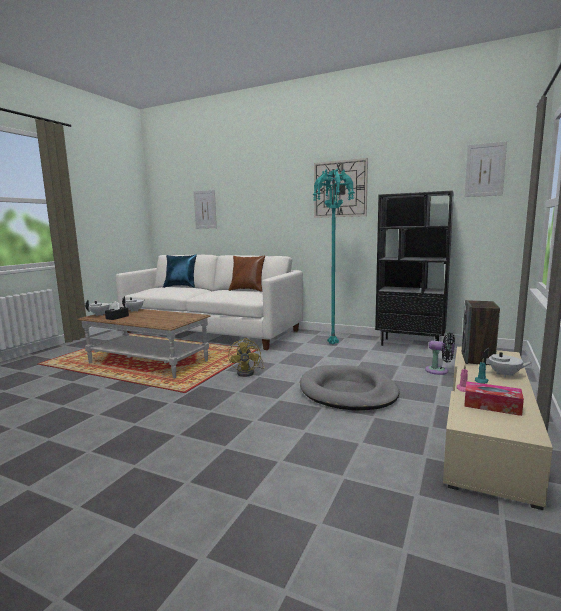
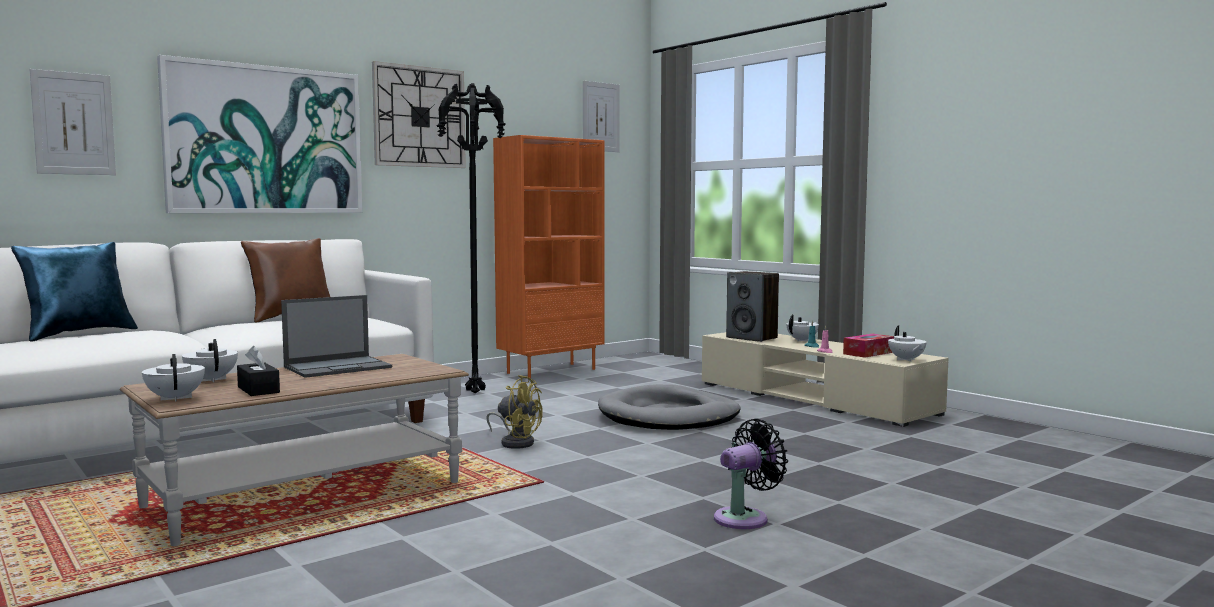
camera: 65 degrees left, 5 degrees down
turquoise floor lamp [312,169,355,344] -> black floor lamp [436,83,506,393]
black bookcase [375,190,454,346] -> orange bookcase [493,135,605,378]
black fan [425,332,455,375] -> black fan moved to [714,418,788,529]
none -> picture [157,55,363,213]
none -> laptop [281,295,392,378]
none -> white teapot [888,326,927,362]

